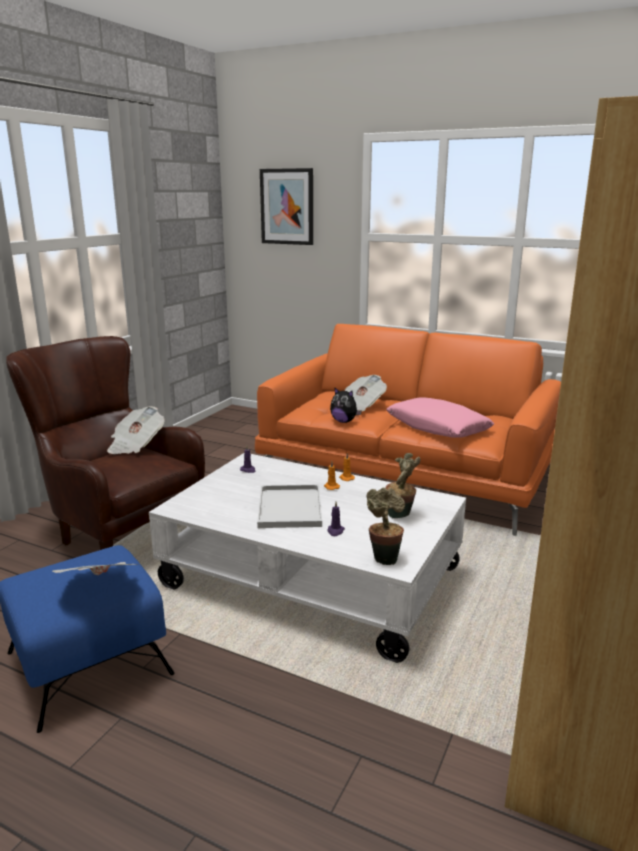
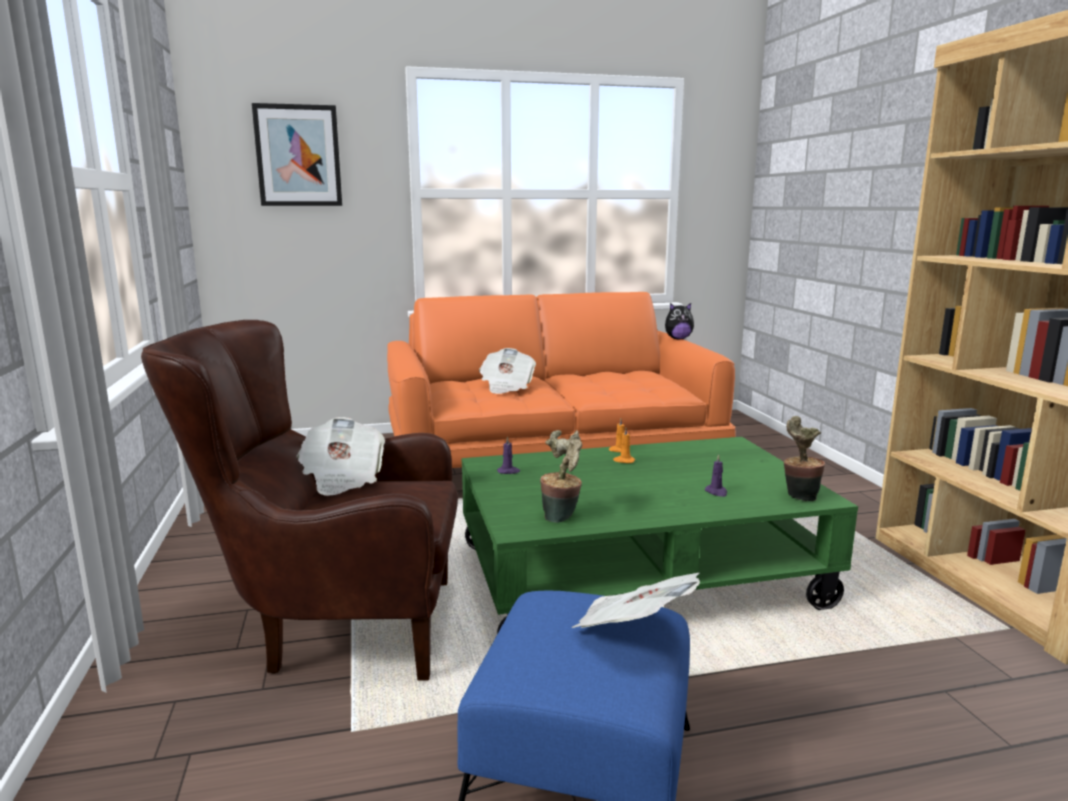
camera: 40 degrees left, 5 degrees down
white coffee table [149,453,466,663] -> green coffee table [462,437,858,634]
white tray [257,485,322,528] -> none
plush toy [330,387,362,423] -> plush toy moved to [665,303,694,340]
pink pillow [386,398,494,438] -> none
potted plant [386,453,421,518] -> potted plant moved to [540,430,582,523]

